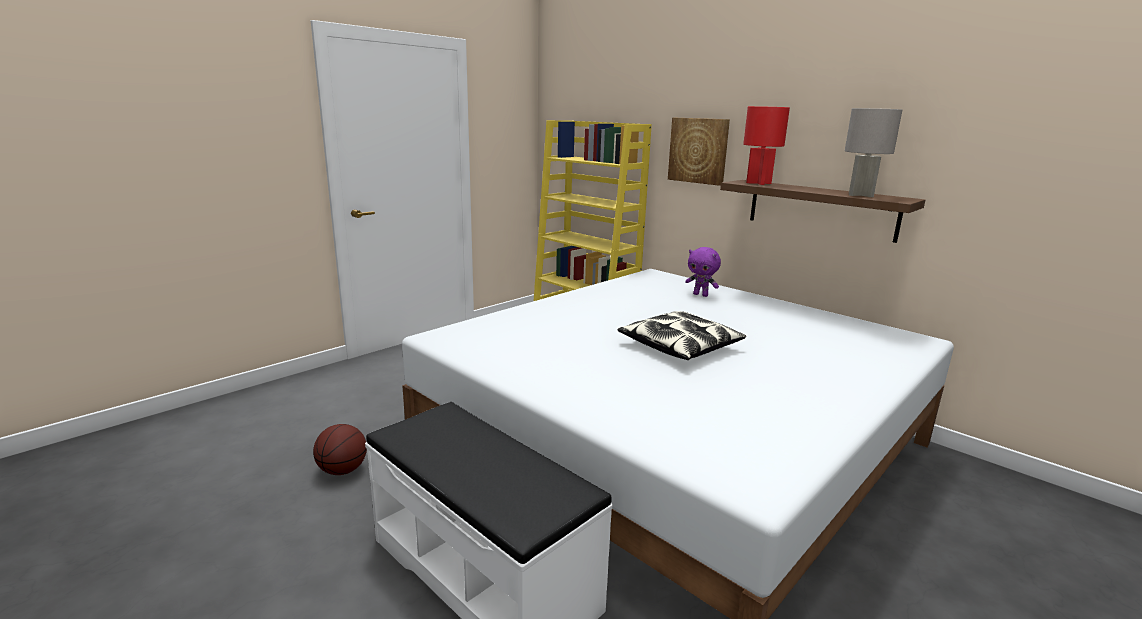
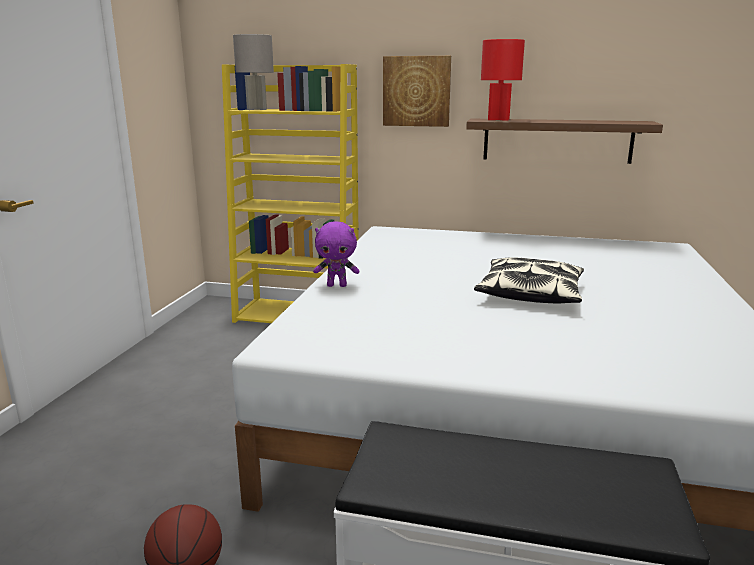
camera: 30 degrees left, 0 degrees up
purple plush toy [685,247,721,297] -> purple plush toy moved to [314,221,359,287]
grey table lamp [845,108,902,197] -> grey table lamp moved to [233,34,274,110]

